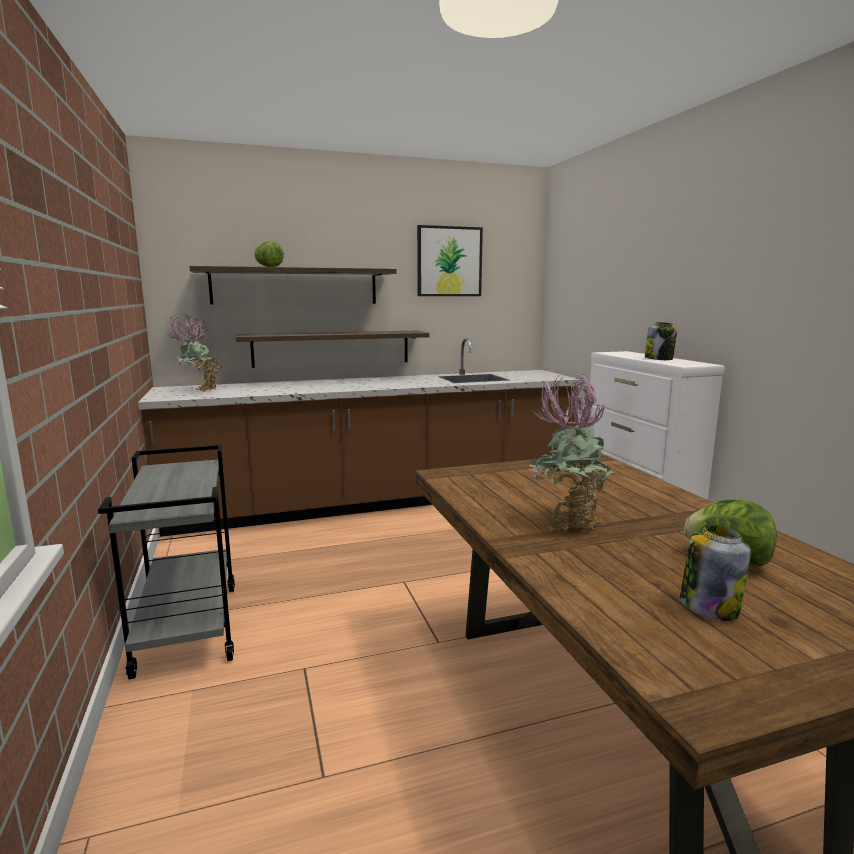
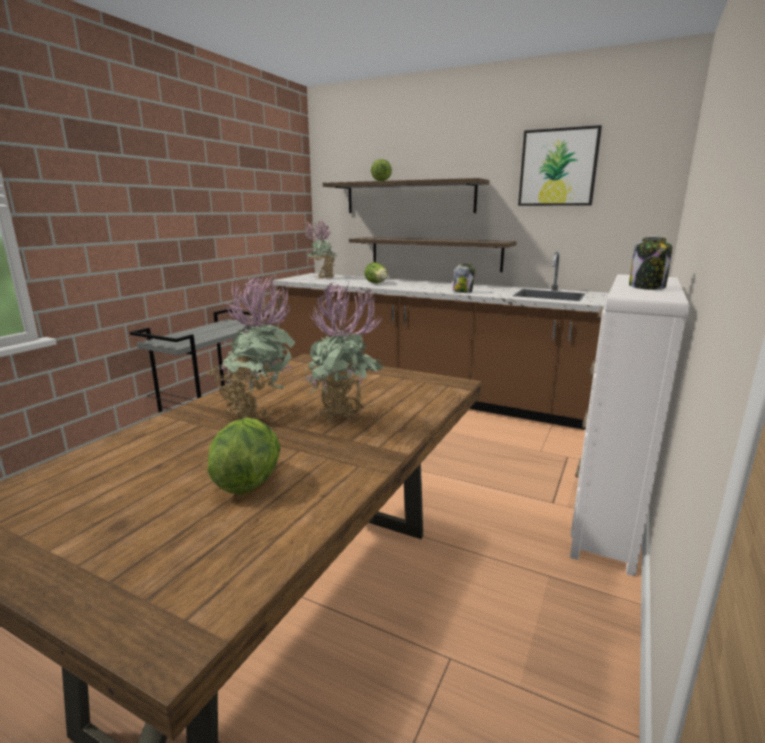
camera: 45 degrees right, 5 degrees up
jar [680,525,751,621] -> jar moved to [452,264,475,293]
none -> potted plant [304,281,383,422]
none -> lettuce [364,262,388,283]

